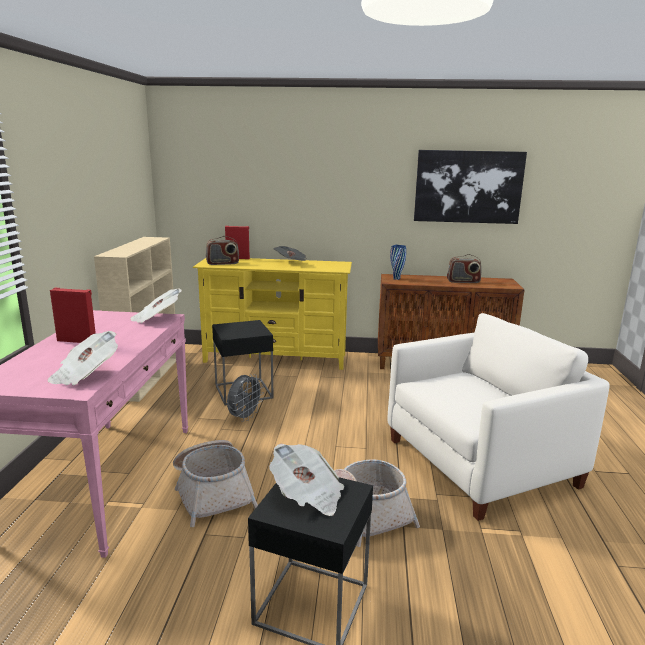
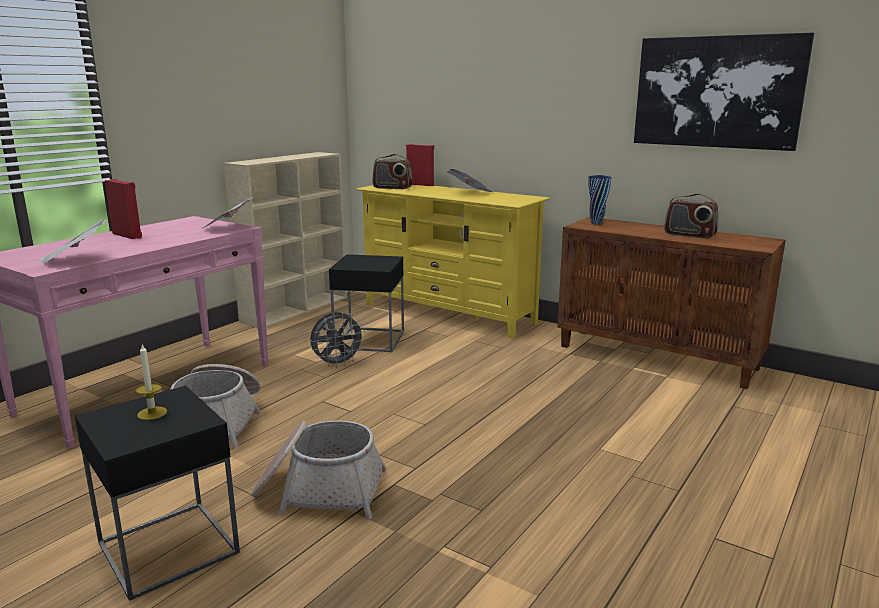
camera: 30 degrees right, 0 degrees up
newspaper [269,444,344,516] -> candle [136,344,167,420]
white armchair [388,313,610,521] -> none

